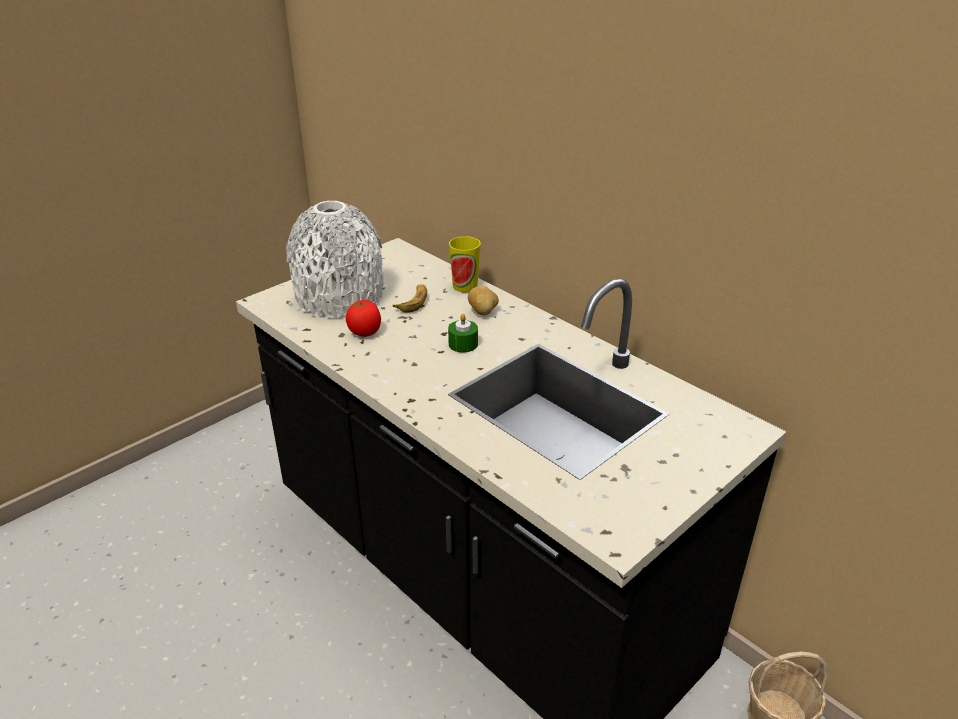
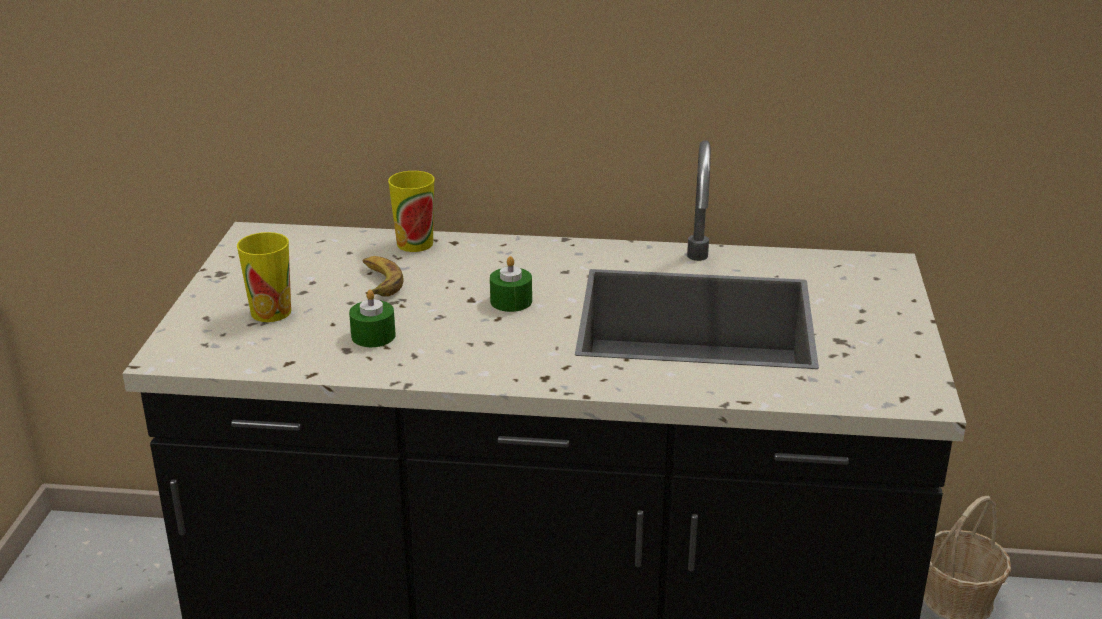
camera: 40 degrees left, 5 degrees down
white vase [286,201,383,318] -> cup [237,232,291,322]
tomato [346,300,381,337] -> green candle [349,289,396,347]
potato [468,285,499,316] -> none

